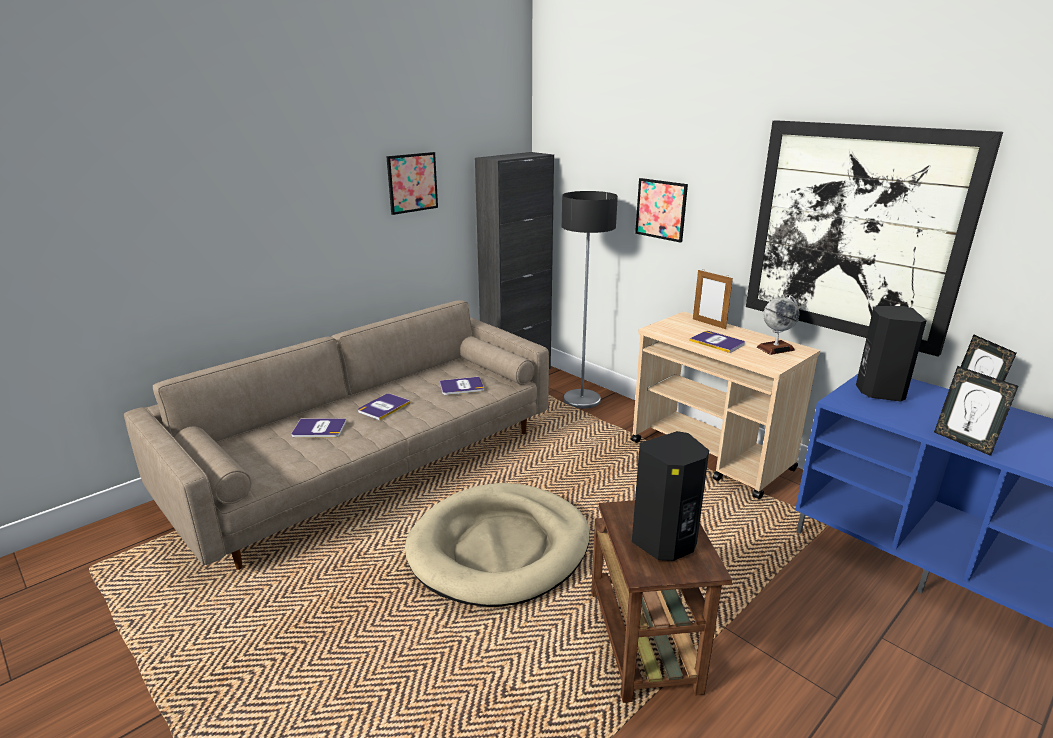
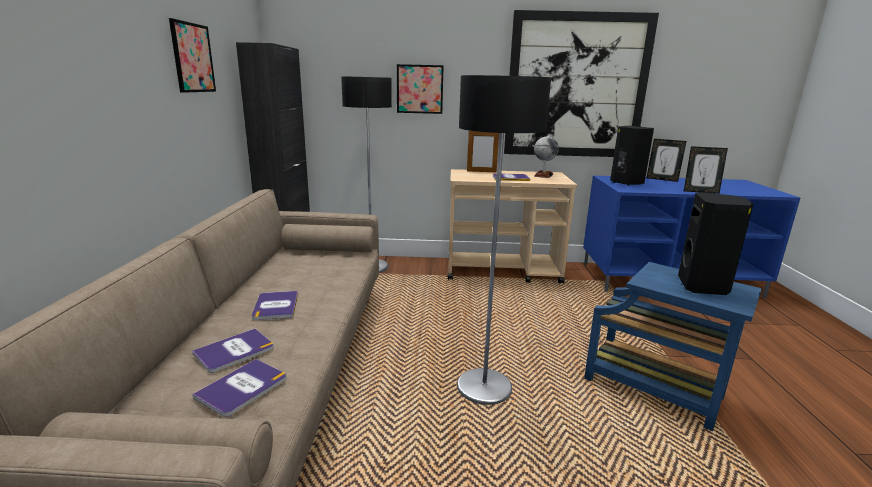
camera: 45 degrees left, 5 degrees down
beige dog bed [405,483,590,607] -> floor lamp [457,75,551,405]
book [439,377,484,395] -> book moved to [192,359,287,417]
brown side table [591,500,732,703] -> blue side table [584,262,762,431]

